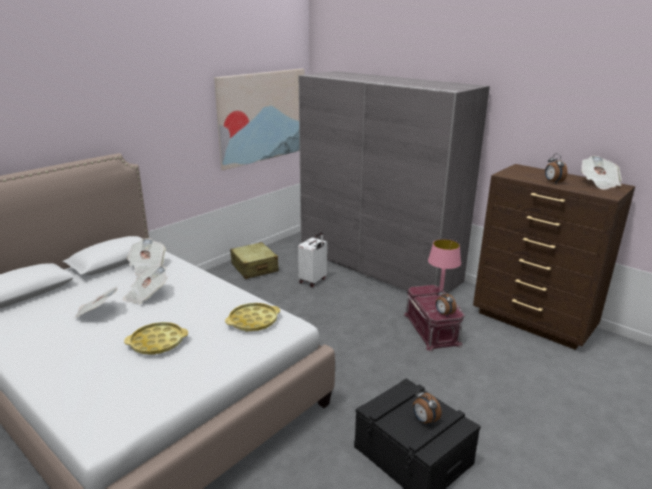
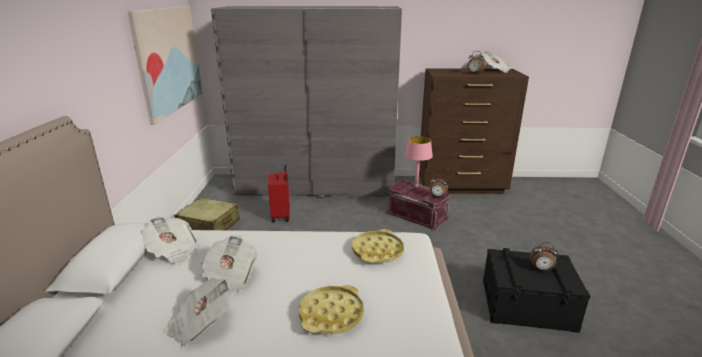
camera: 40 degrees left, 0 degrees up
white suitcase [298,232,327,287] -> red suitcase [268,165,290,222]

